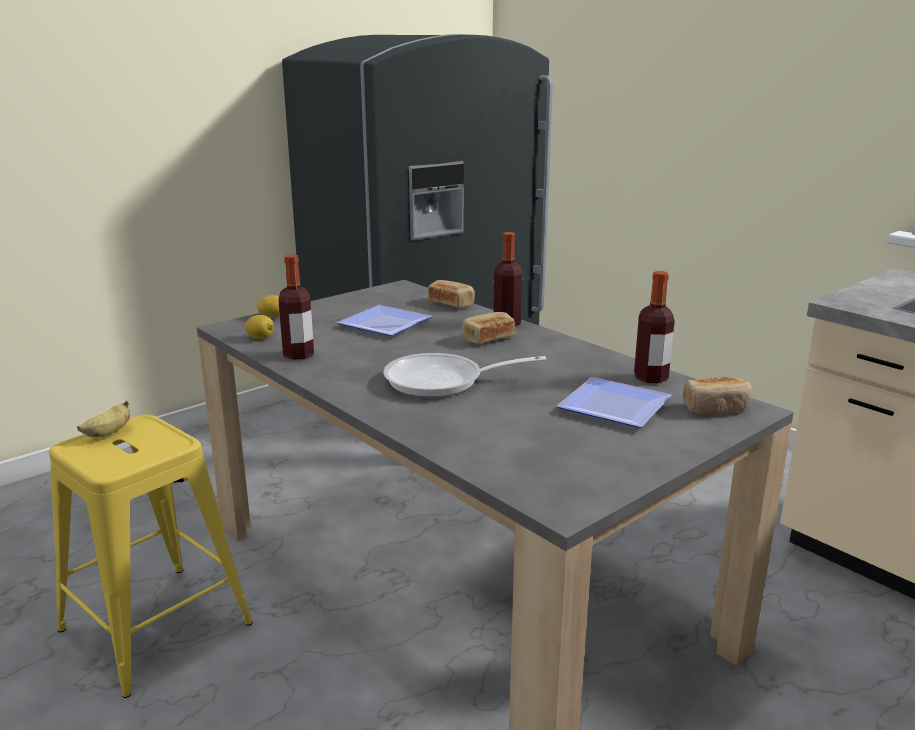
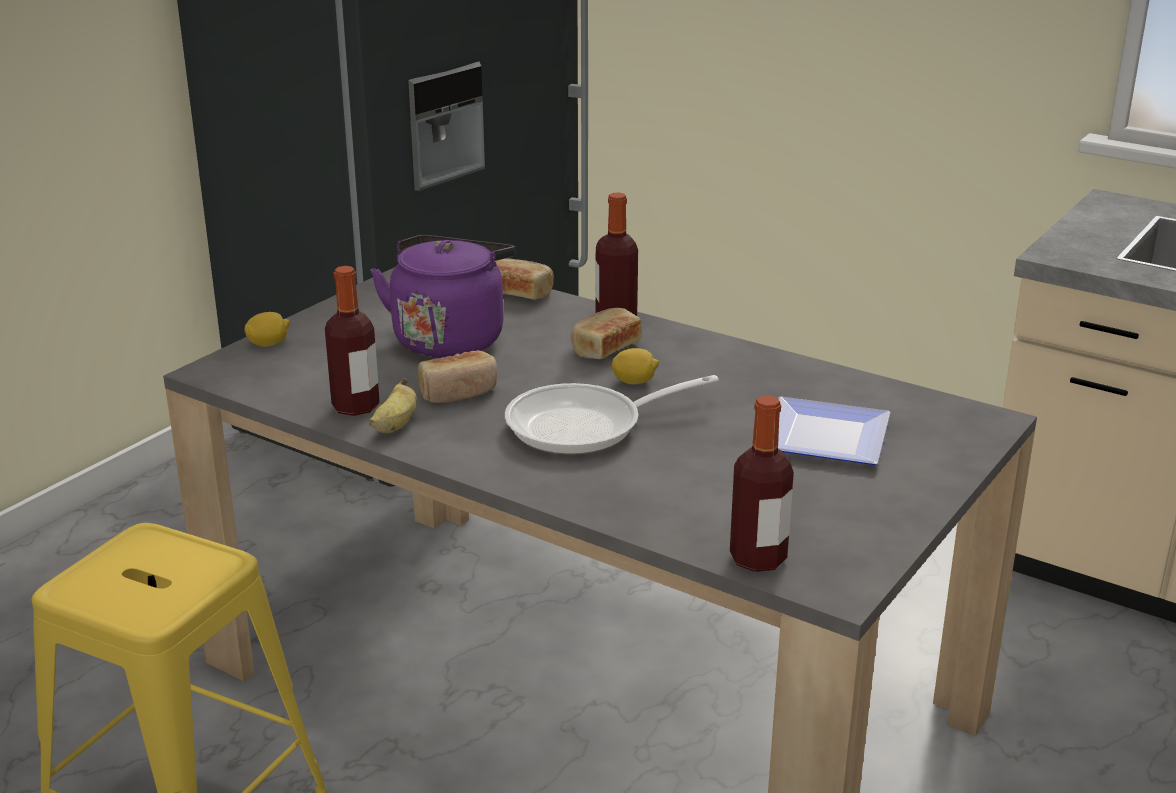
camera: 15 degrees left, 5 degrees up
banana [77,401,130,438] -> banana moved to [369,378,417,433]
lemon [245,315,274,339] -> lemon moved to [612,348,659,384]
plate [337,305,432,336] -> purple kettle [370,235,515,358]
bottle [634,271,675,383] -> bottle moved to [730,395,794,572]
bread [683,376,752,415] -> bread moved to [418,350,497,403]

